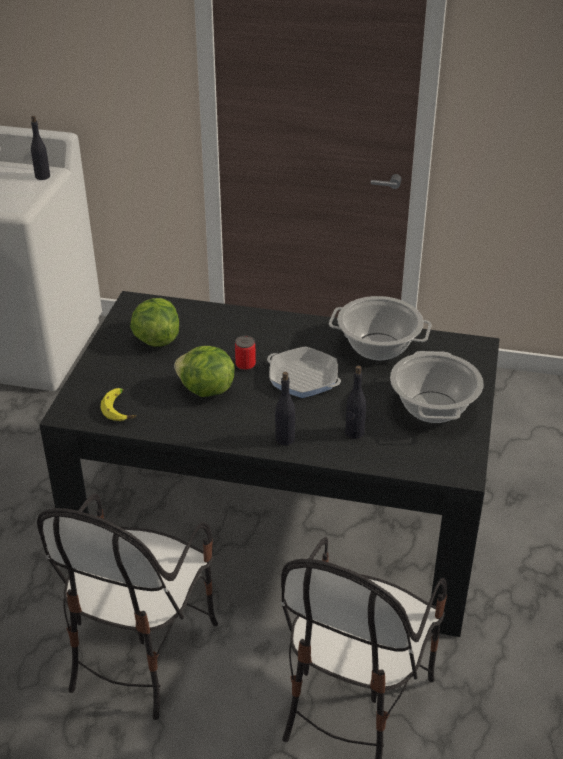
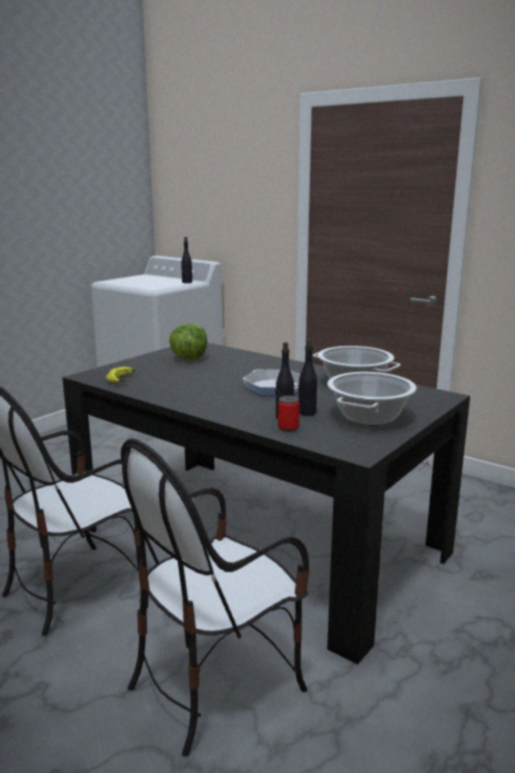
camera: 25 degrees right, 20 degrees down
lettuce [174,346,235,397] -> none
can [235,336,256,371] -> can moved to [278,395,300,432]
black bottle [275,372,295,446] -> black bottle moved to [298,339,317,416]

